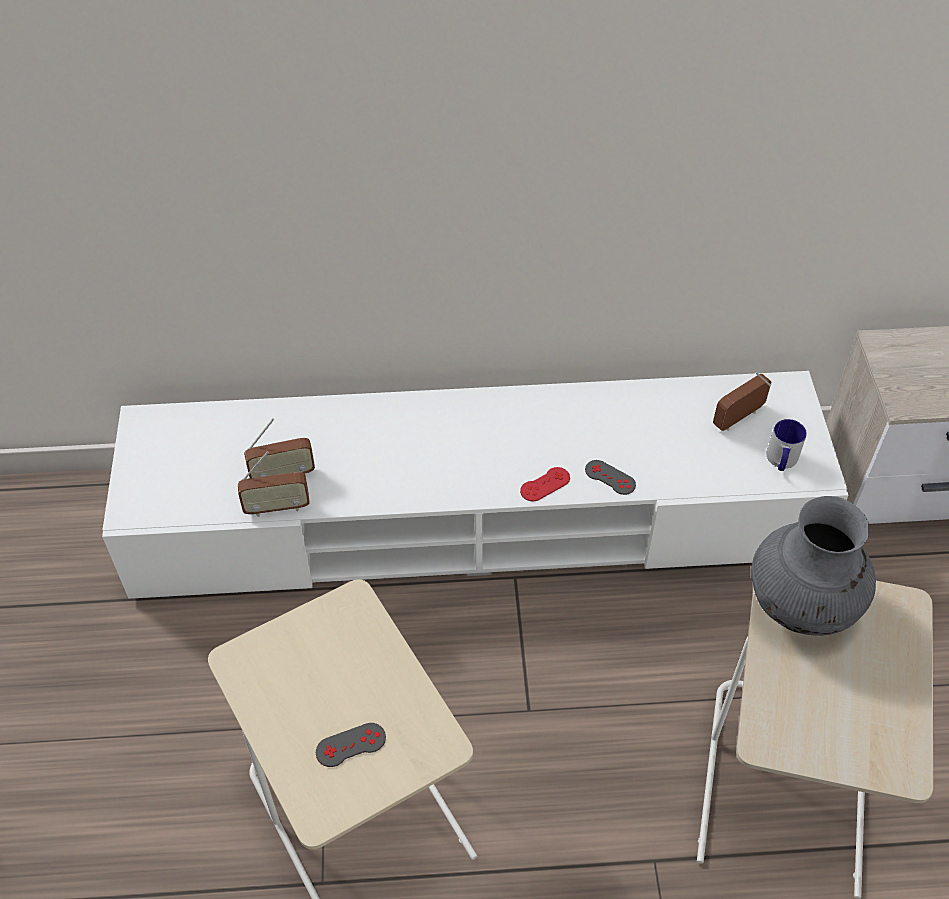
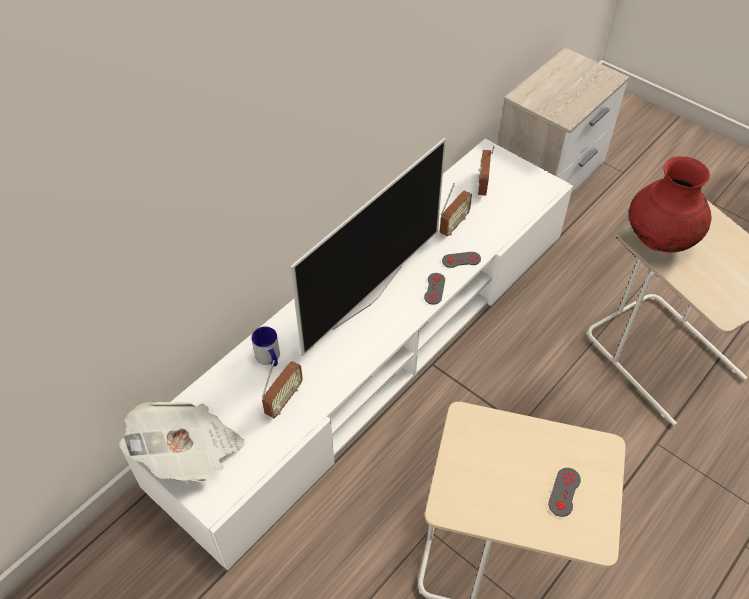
camera: 45 degrees left, 0 degrees up
radio [238,451,310,517] -> radio moved to [440,183,472,236]
red game controller [520,467,570,501] -> grey game controller [424,273,445,305]
grey vase [751,496,876,636] -> red vase [629,156,711,253]
mug [766,419,807,471] -> mug moved to [251,326,280,366]
none -> newspaper [119,402,245,482]
none -> television [290,138,446,356]

